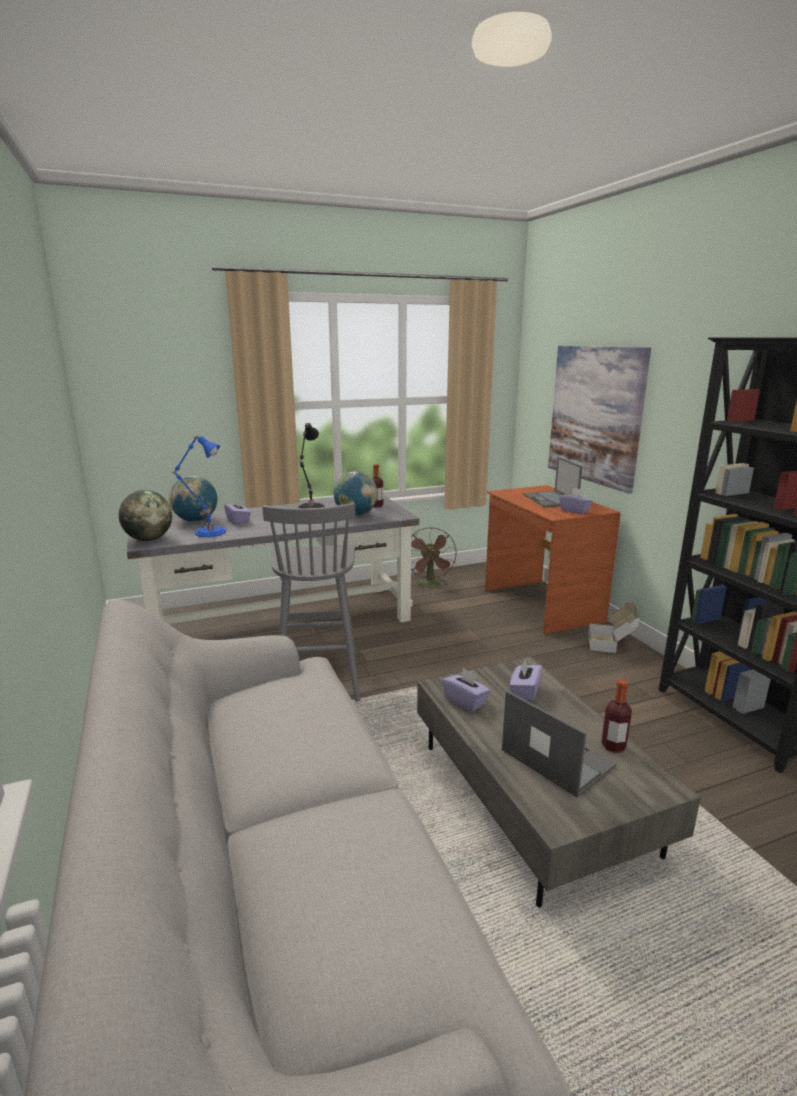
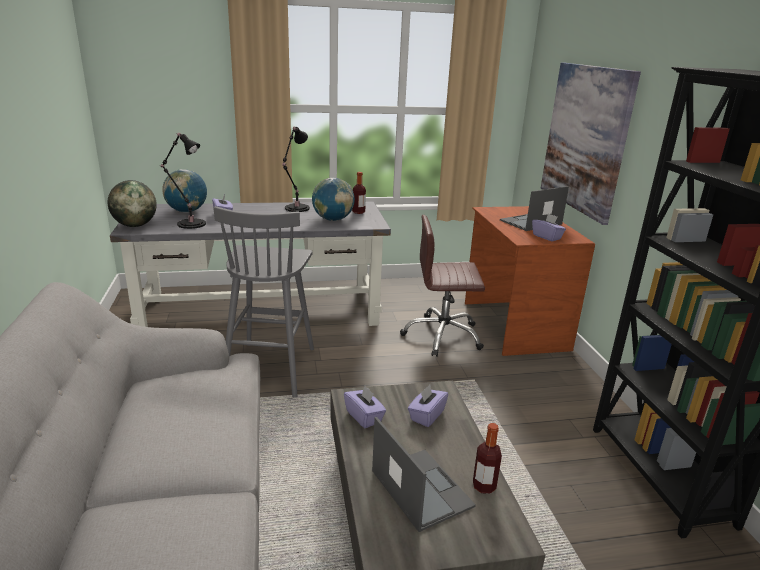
camera: 10 degrees right, 5 degrees up
blue table lamp [171,435,226,537] -> black table lamp [160,133,206,229]
brown fan [411,527,457,588] -> none
laptop [523,457,583,507] -> laptop turned 60 degrees clockwise [500,186,569,231]
cardboard box [588,602,640,653] -> none
none -> brown office chair [400,215,485,357]

